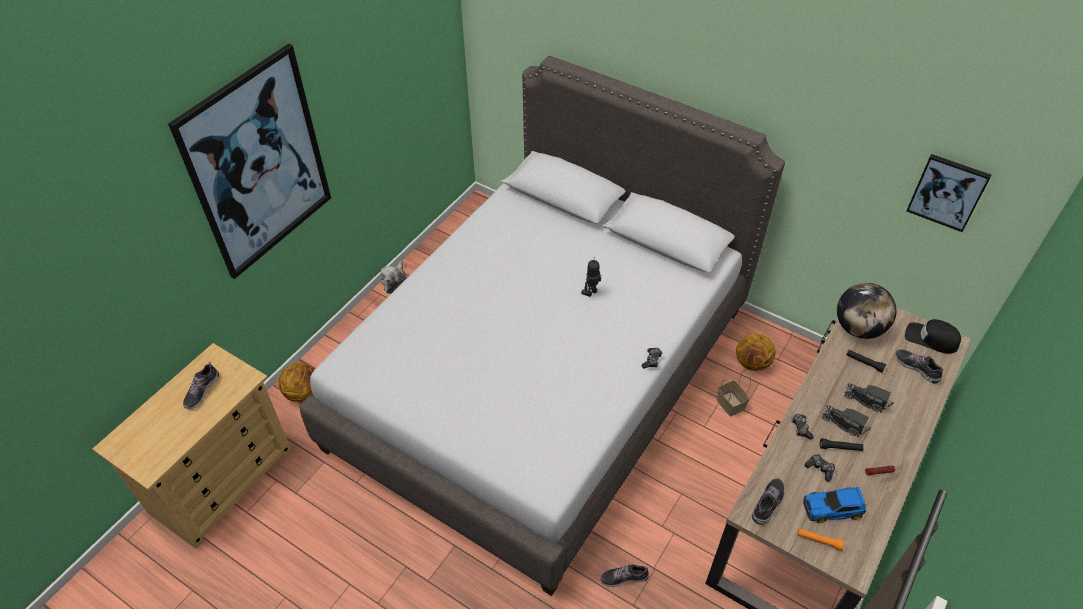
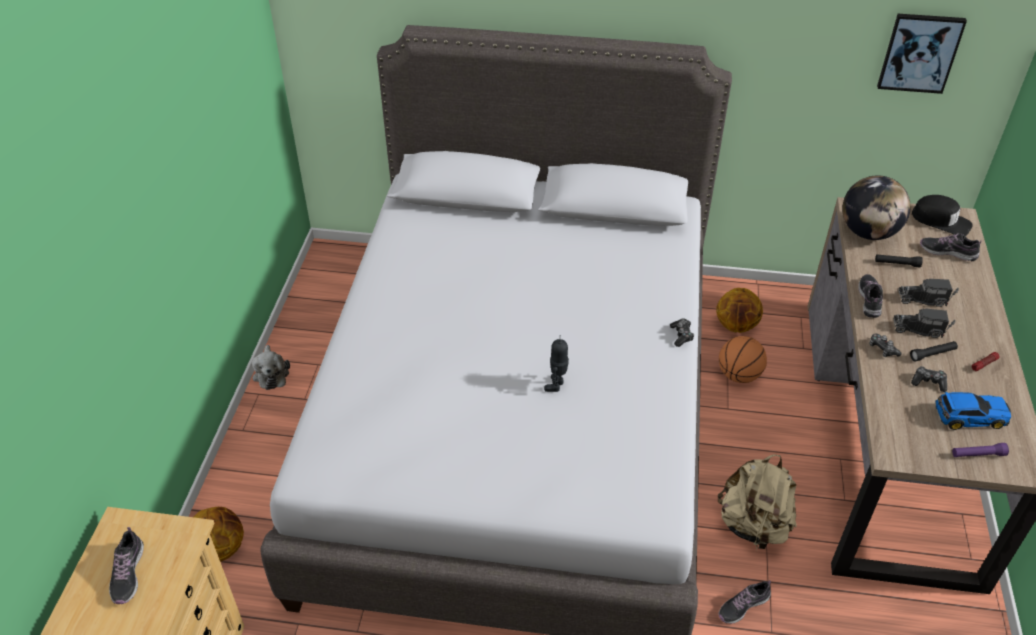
camera: 25 degrees left, 5 degrees down
picture [168,44,331,279] -> none
toy robot [581,257,601,297] -> toy robot moved to [544,335,569,392]
basket [717,370,751,417] -> basketball [719,336,767,383]
shoe [752,478,785,525] -> shoe moved to [858,274,883,318]
orange flashlight [797,528,845,551] -> purple flashlight [952,443,1009,457]
toy car [803,487,866,523] -> toy car turned 150 degrees counterclockwise [935,392,1011,430]
black cap [905,319,961,354] -> black cap turned 150 degrees counterclockwise [912,195,973,236]
none -> beige backpack [718,454,797,551]

